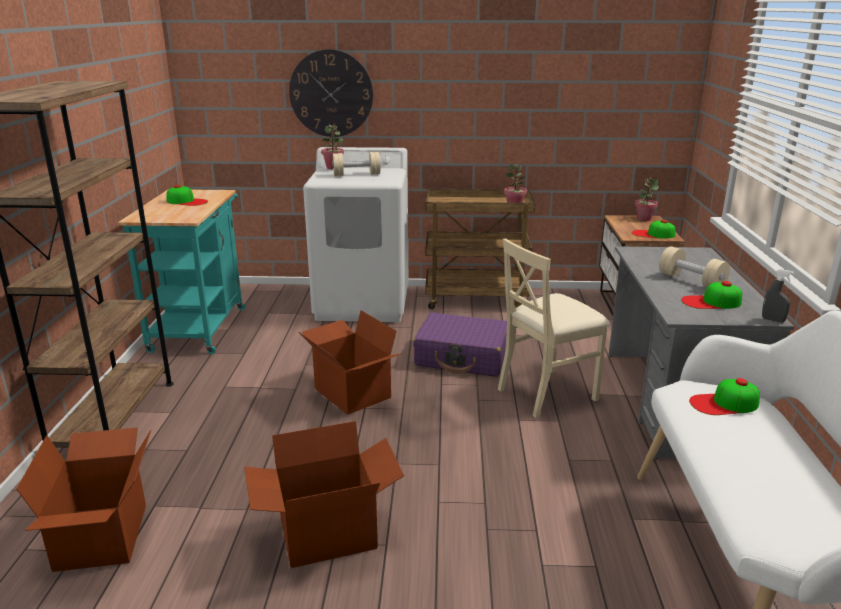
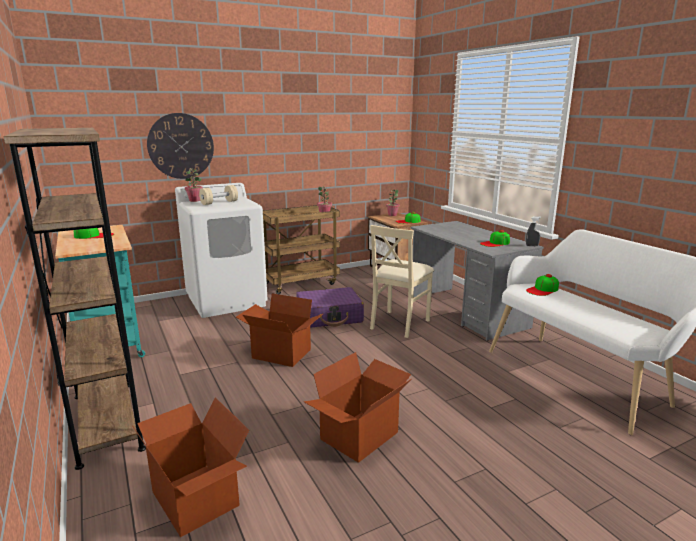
camera: 30 degrees left, 5 degrees down
beige dumbbell [659,246,730,288] -> none

